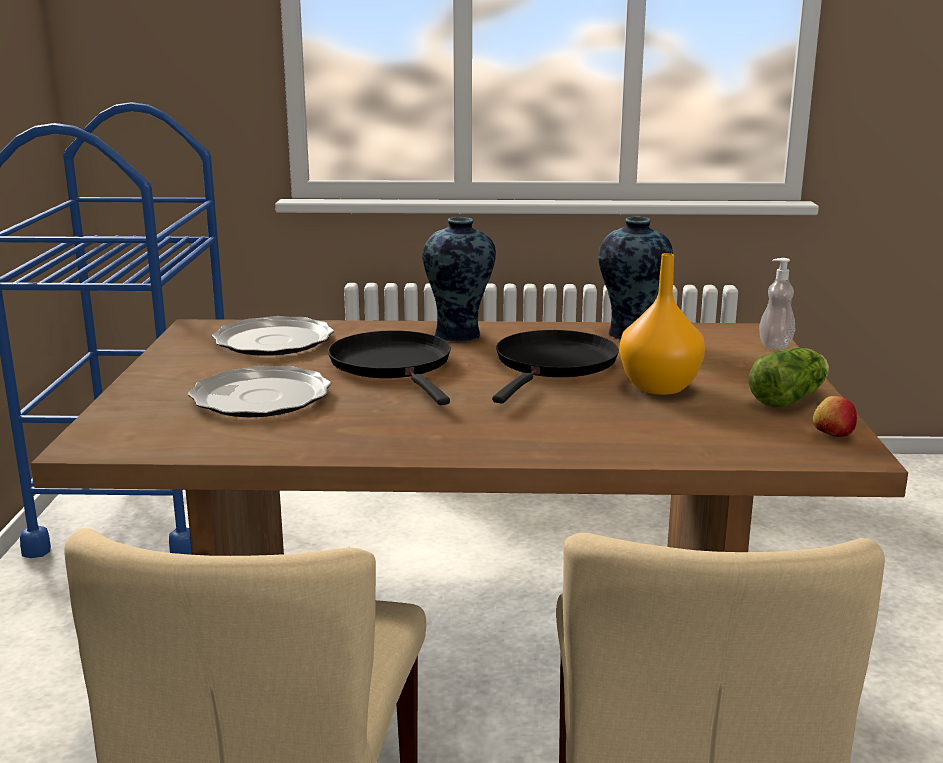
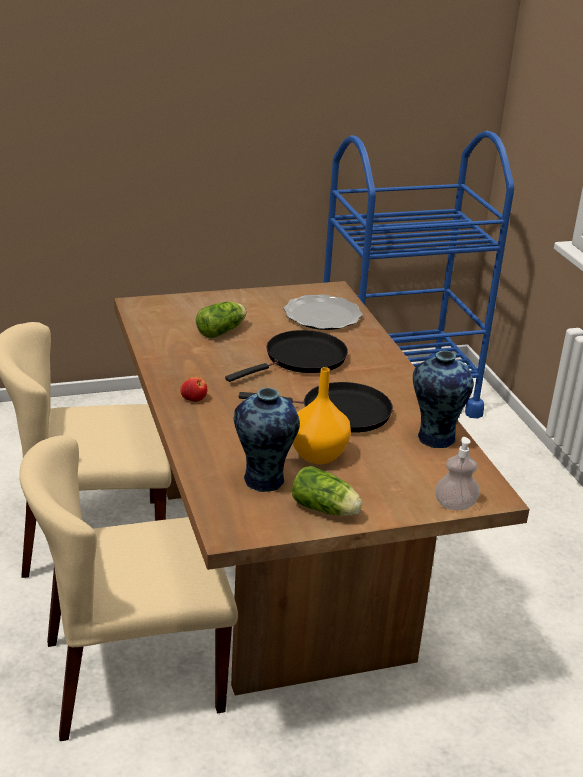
camera: 70 degrees right, 10 degrees up
plate [188,365,331,417] -> lettuce [196,301,246,338]
vase [423,217,496,341] -> vase moved to [234,388,300,492]
apple [813,396,857,437] -> apple moved to [180,377,207,402]

